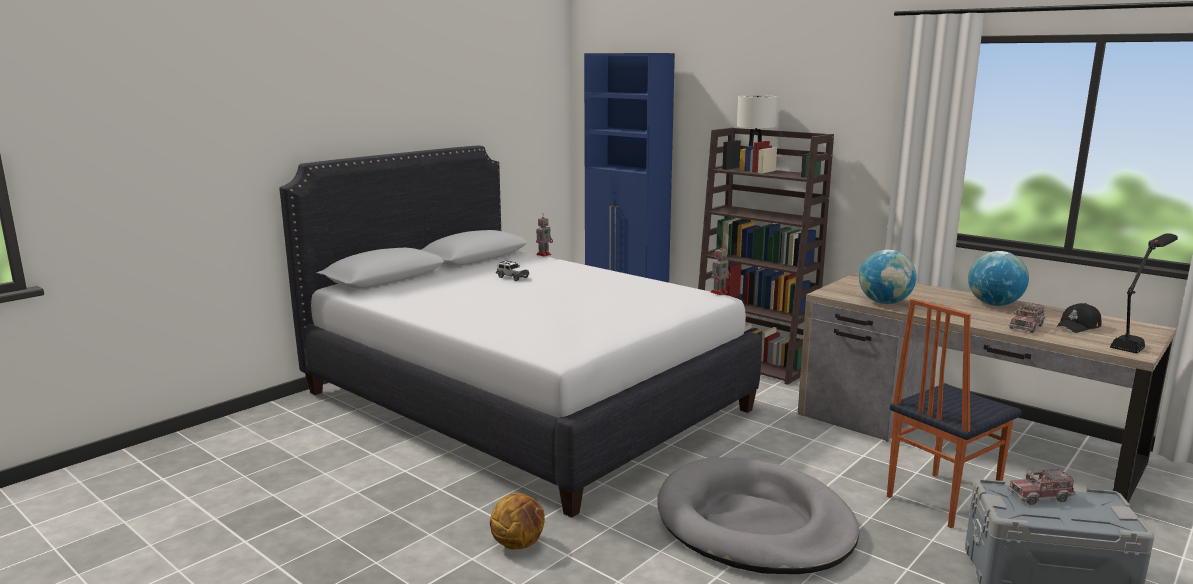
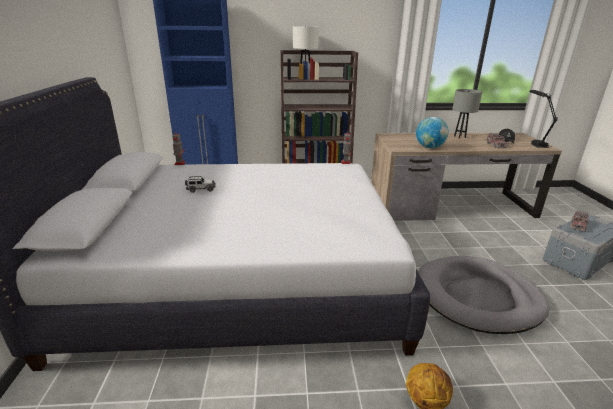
camera: 45 degrees left, 10 degrees up
chair [887,298,1022,528] -> none
globe [968,251,1029,306] -> grey table lamp [452,89,482,138]

